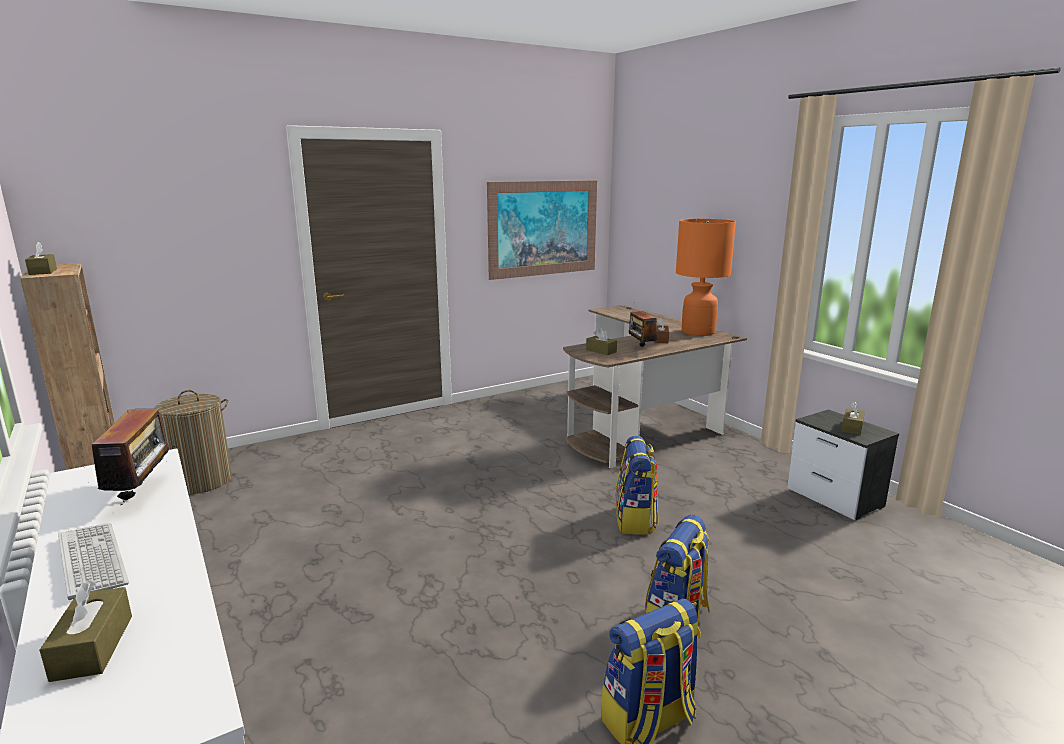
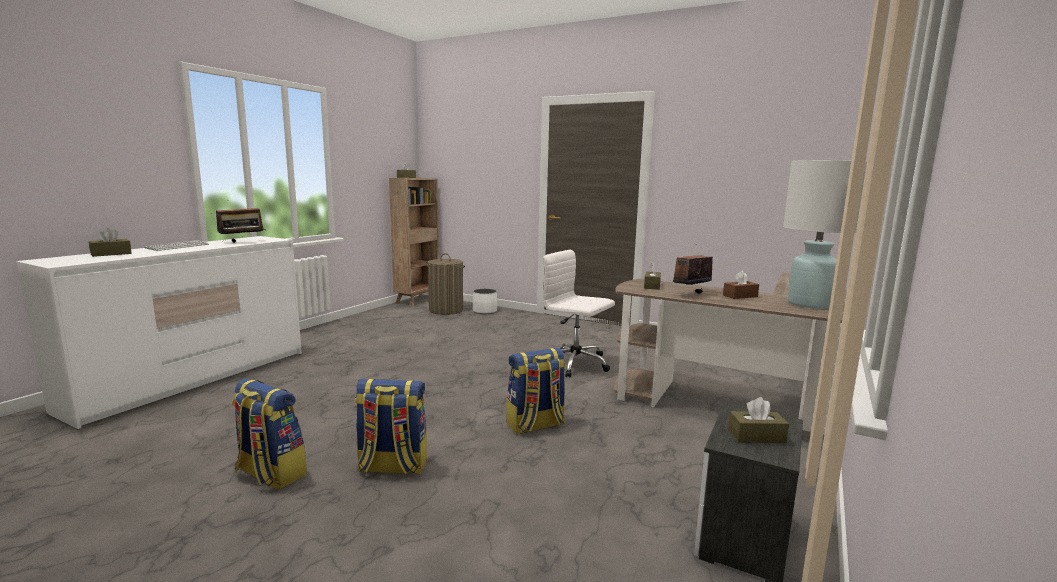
camera: 60 degrees right, 5 degrees down
picture [487,180,597,280] -> none
orange table lamp [676,219,736,336] -> white table lamp [783,160,867,309]
none -> white planter [473,289,497,314]
none -> white office chair [543,250,615,378]

